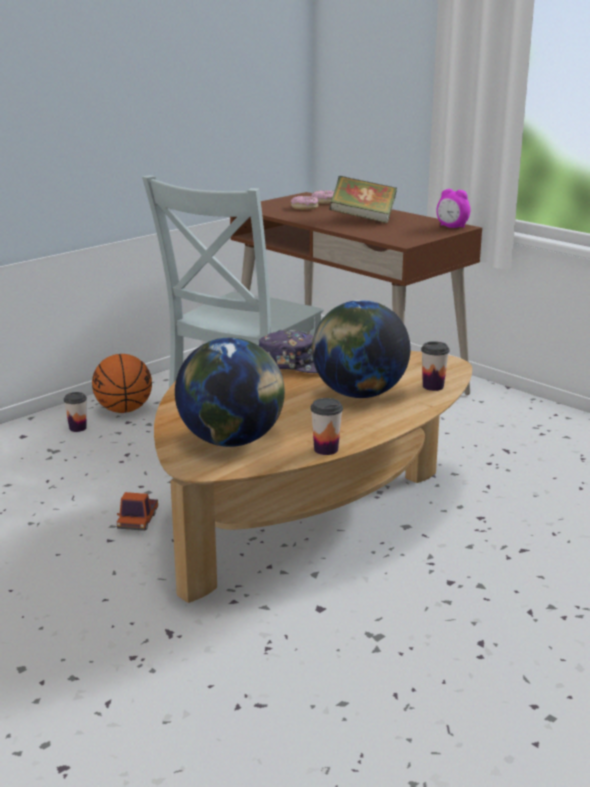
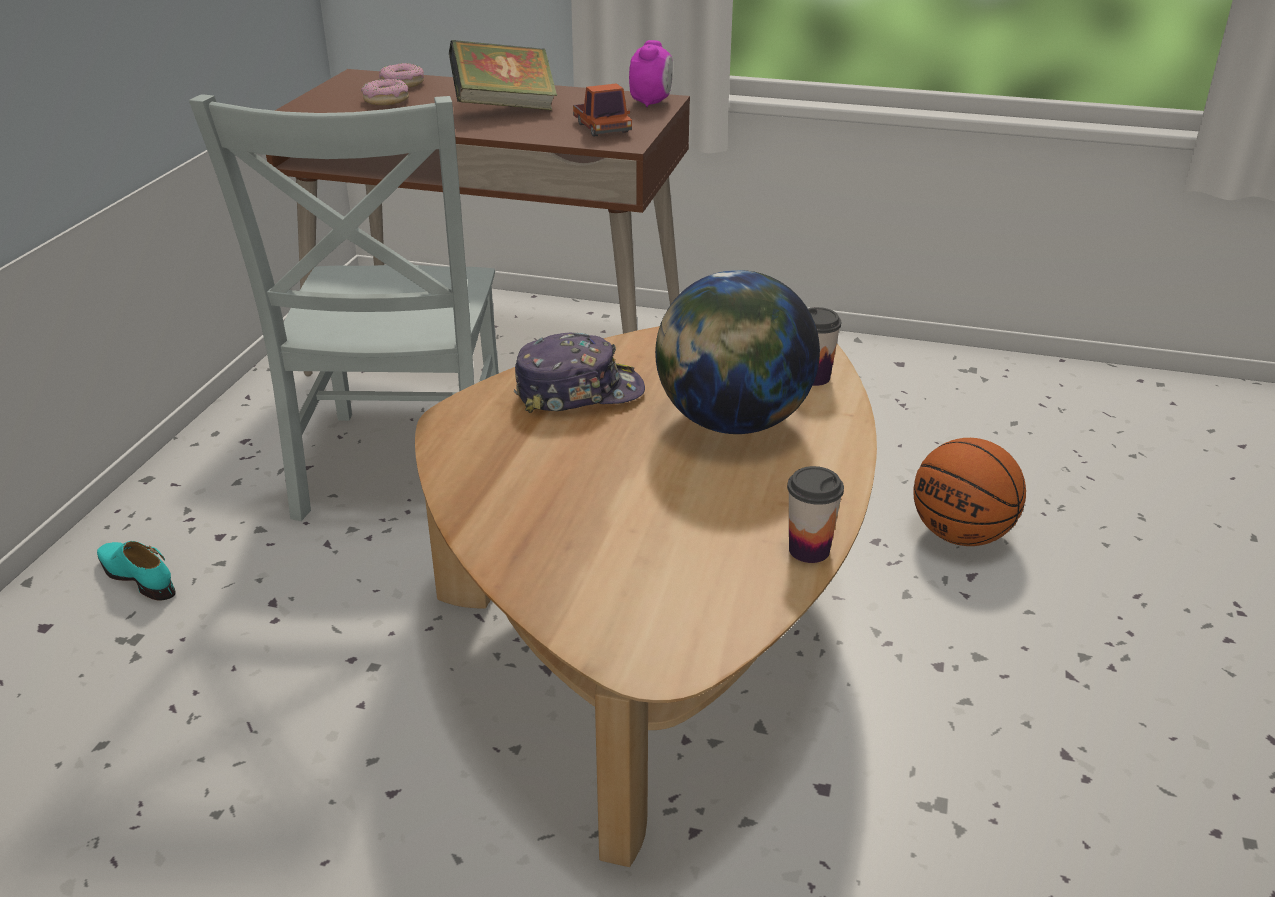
camera: 30 degrees left, 10 degrees up
cup [64,392,87,432] -> turquoise shoe [97,541,176,600]
basketball [92,354,152,413] -> basketball moved to [914,438,1026,546]
toy truck [117,492,158,531] -> toy truck moved to [573,83,632,136]
globe [175,337,285,447] -> none
alarm clock [436,189,470,228] -> alarm clock turned 75 degrees counterclockwise [629,40,673,107]

